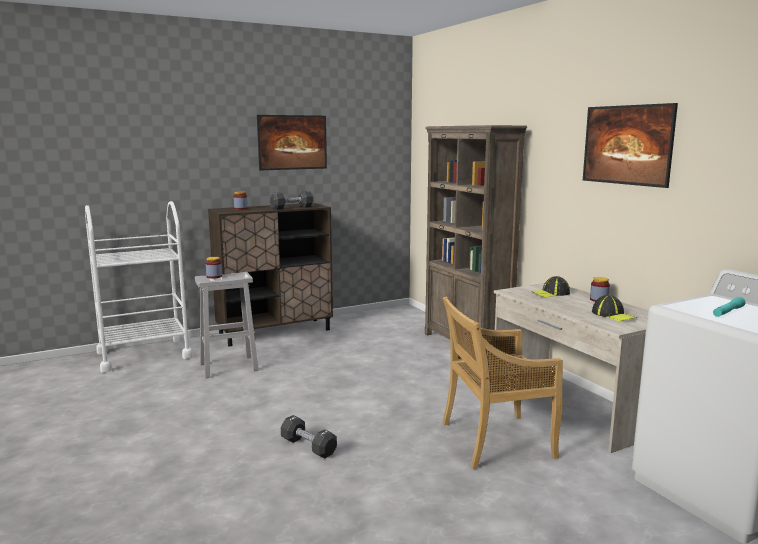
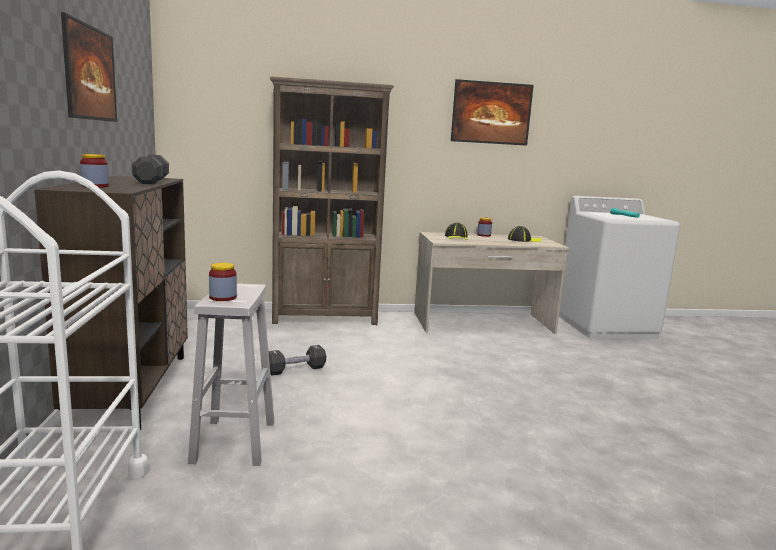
camera: 70 degrees left, 0 degrees up
black dumbbell [281,415,337,459] -> black dumbbell moved to [269,345,326,376]
beige chair [442,297,563,469] -> none

